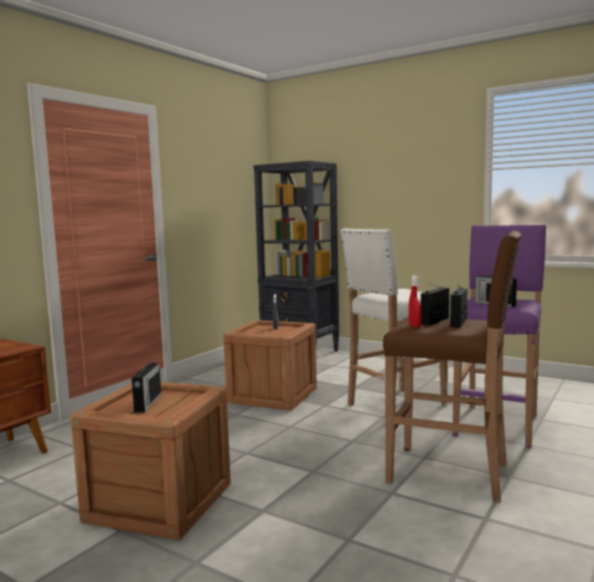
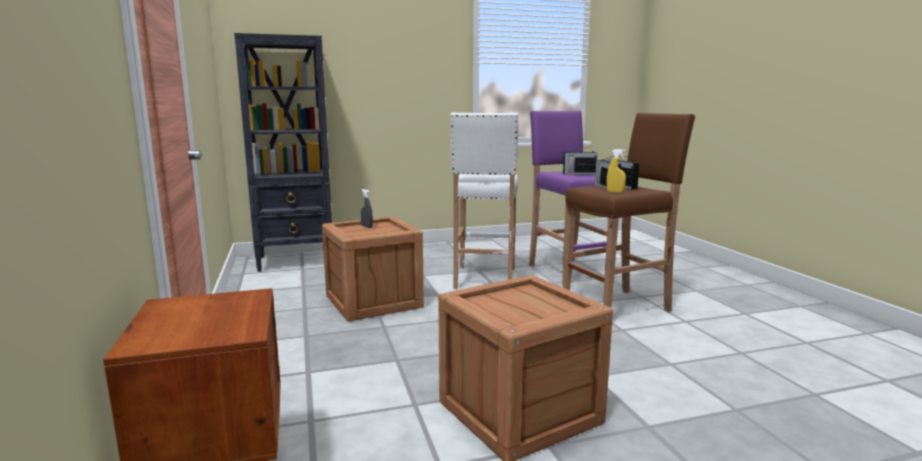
camera: 50 degrees left, 5 degrees up
radio [132,356,161,413] -> none
red spray bottle [409,275,421,328] -> yellow spray bottle [607,149,626,193]

